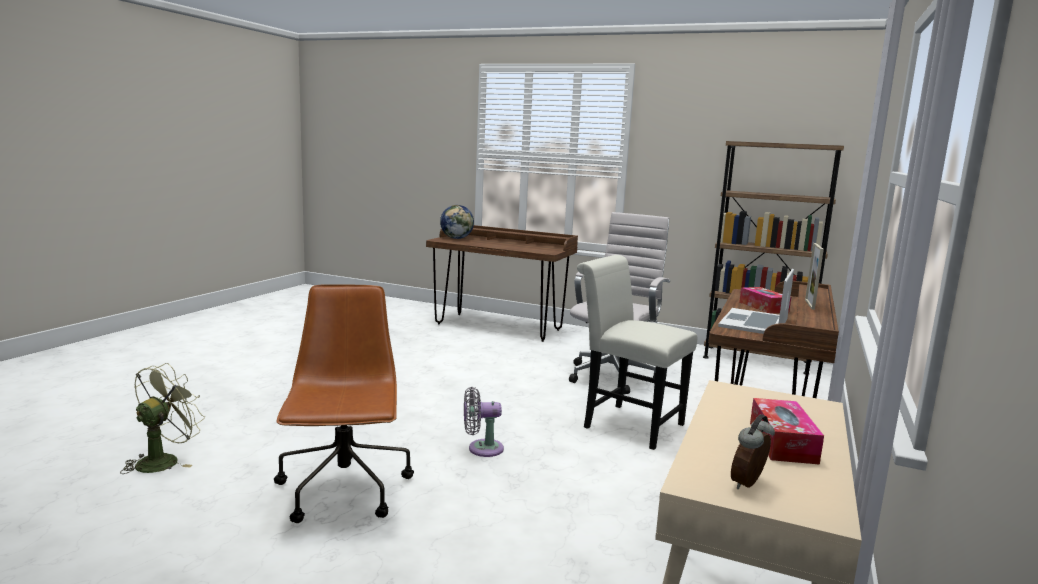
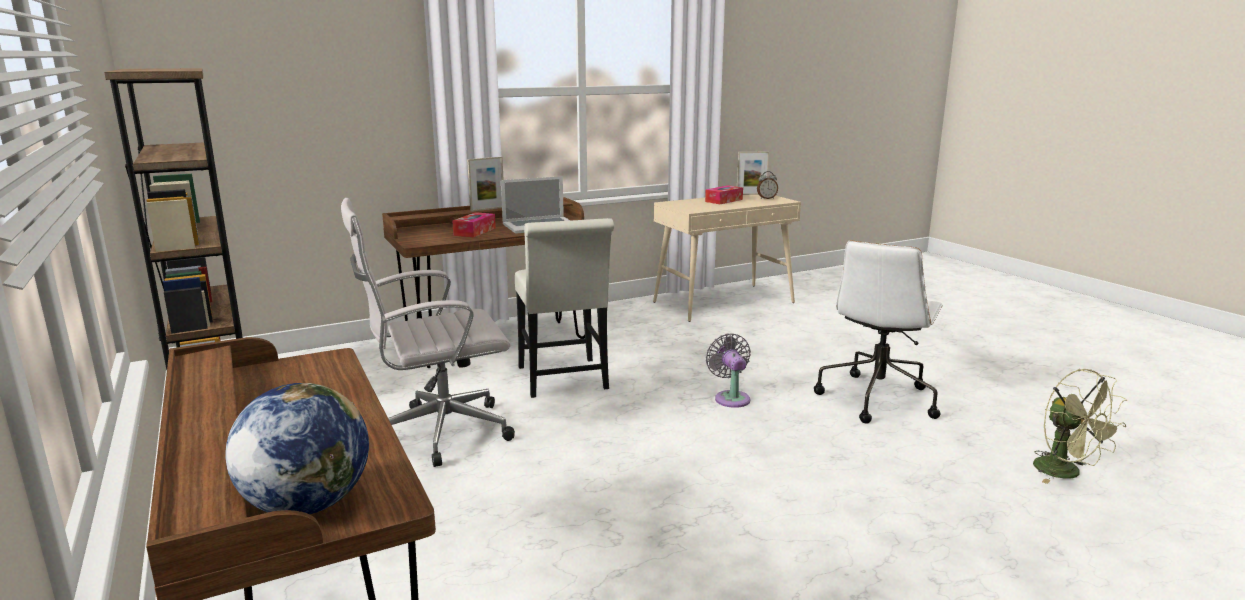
camera: 140 degrees left, 5 degrees up
green fan [120,363,205,474] -> green fan turned 90 degrees counterclockwise [1033,369,1128,484]
brown office chair [274,284,414,523] -> white office chair [814,241,943,424]
grey fan [464,387,504,457] -> grey fan turned 135 degrees counterclockwise [706,333,751,408]
none -> picture frame [737,152,769,195]

